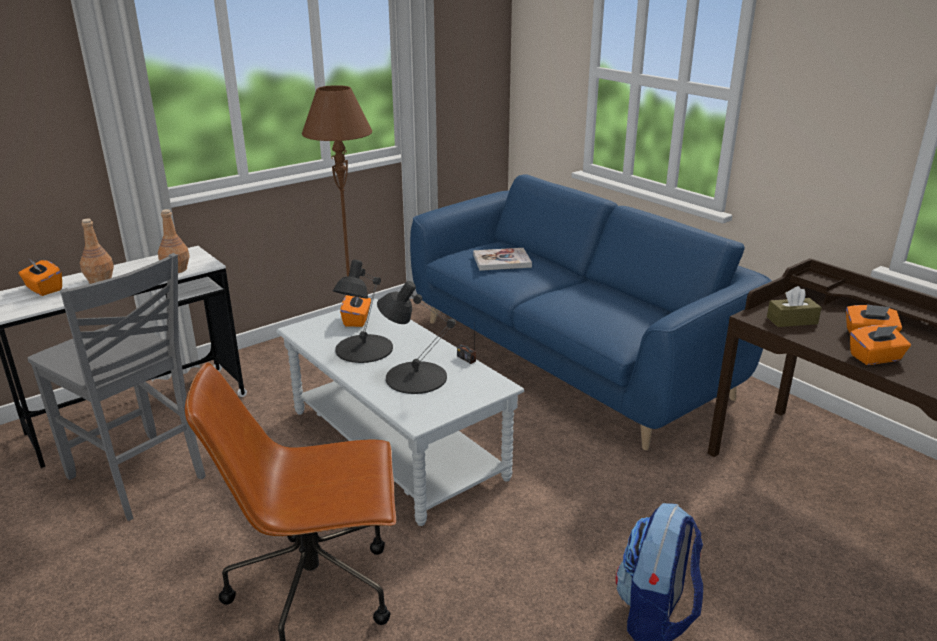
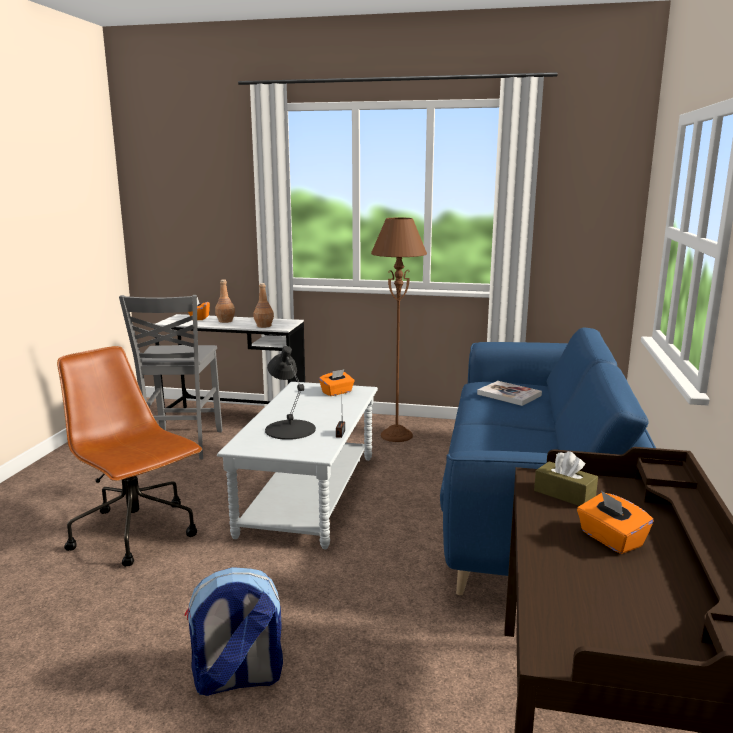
camera: 50 degrees right, 10 degrees down
black table lamp [333,260,393,363] -> none
orange tissue box [850,325,911,365] -> none

